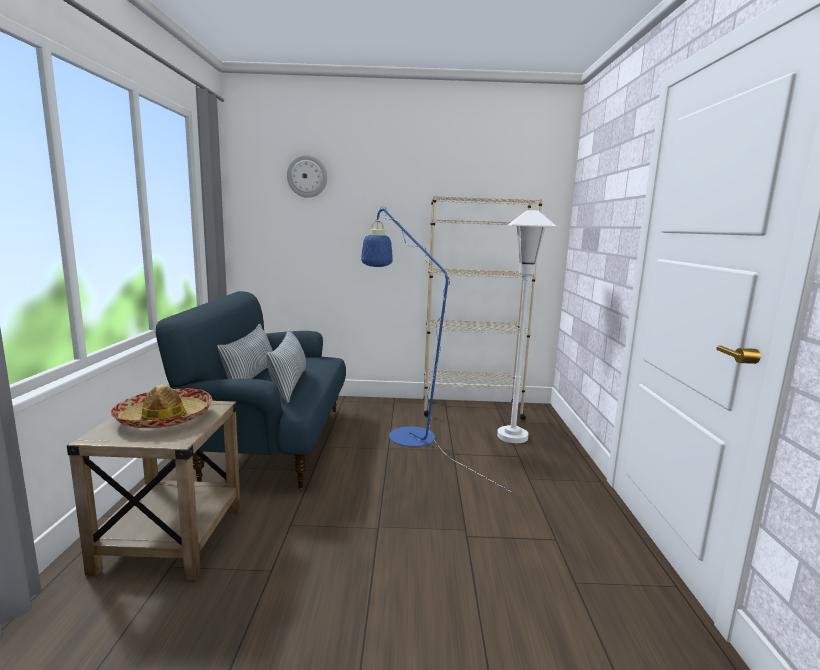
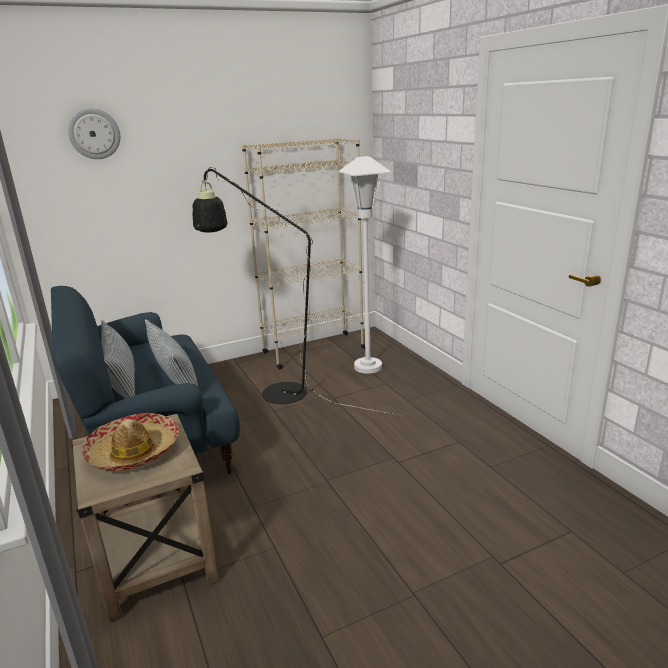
camera: 25 degrees left, 10 degrees up
blue floor lamp [361,207,511,492] -> black floor lamp [192,167,402,416]

